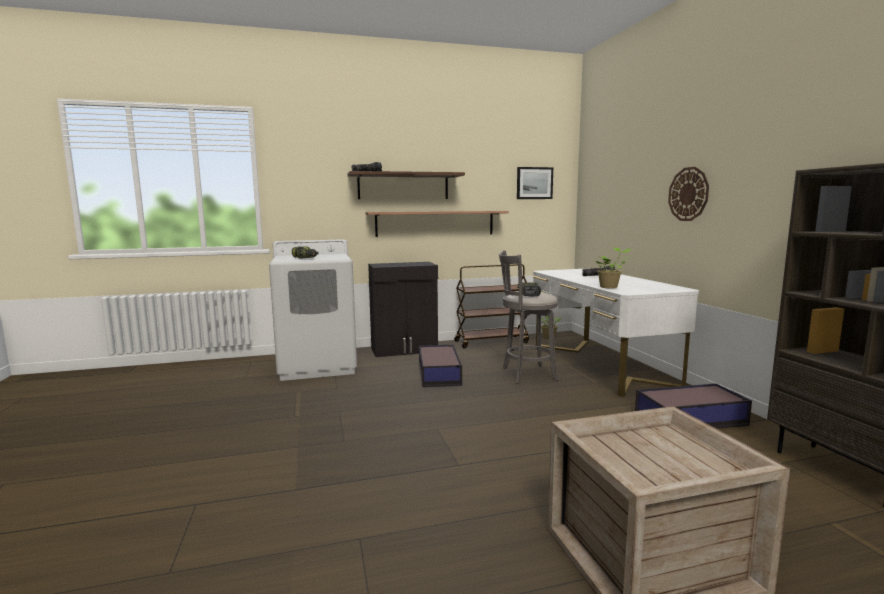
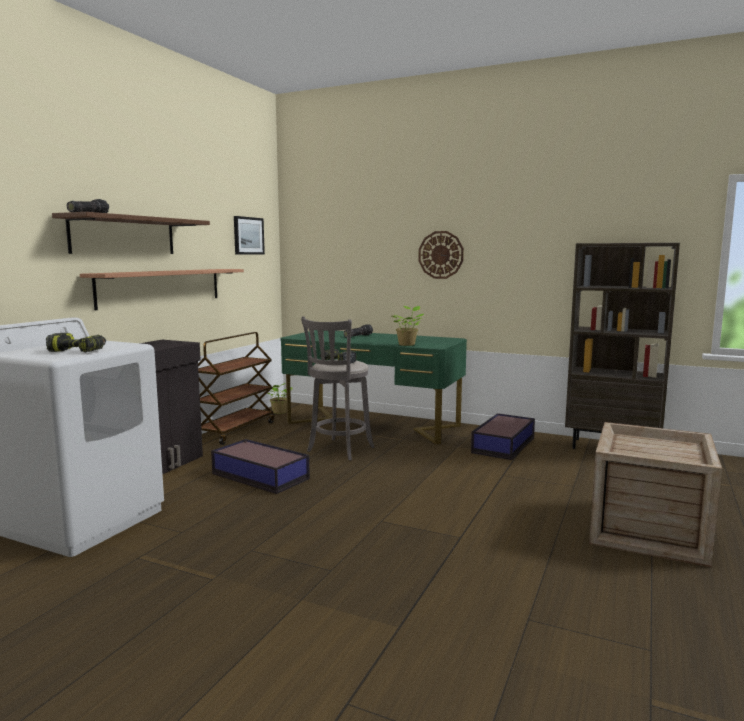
camera: 50 degrees left, 0 degrees up
white desk [533,268,699,397] -> green desk [281,330,467,445]

